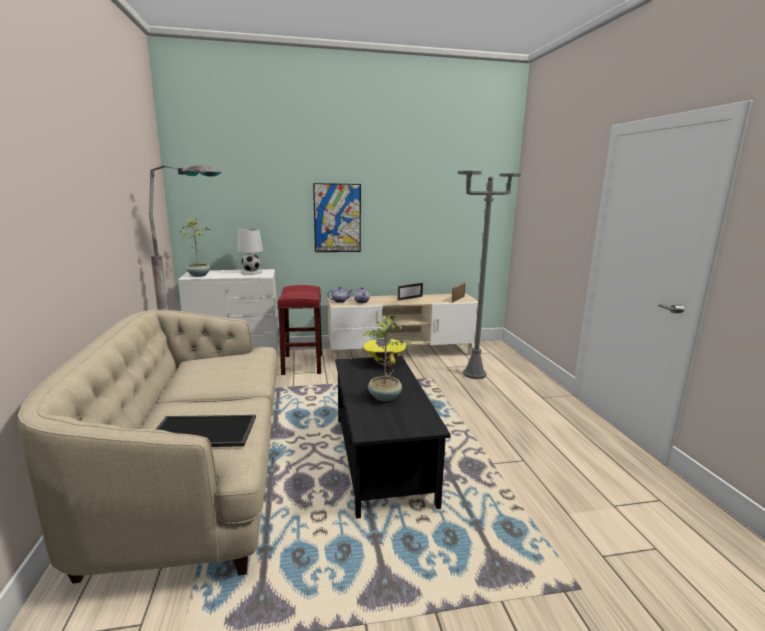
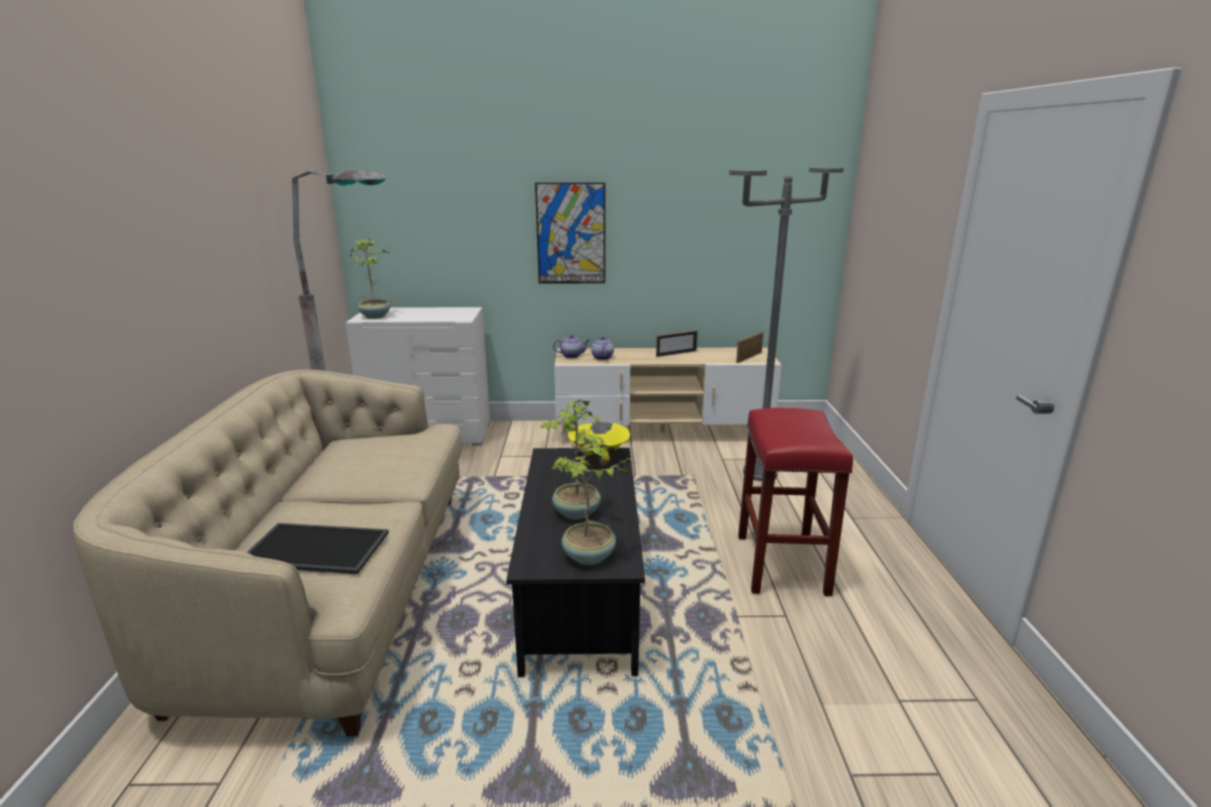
camera: 10 degrees right, 5 degrees up
white table lamp [237,229,263,275] -> none
red stool [277,285,322,375] -> red stool moved to [738,408,853,596]
none -> potted plant [552,429,632,565]

